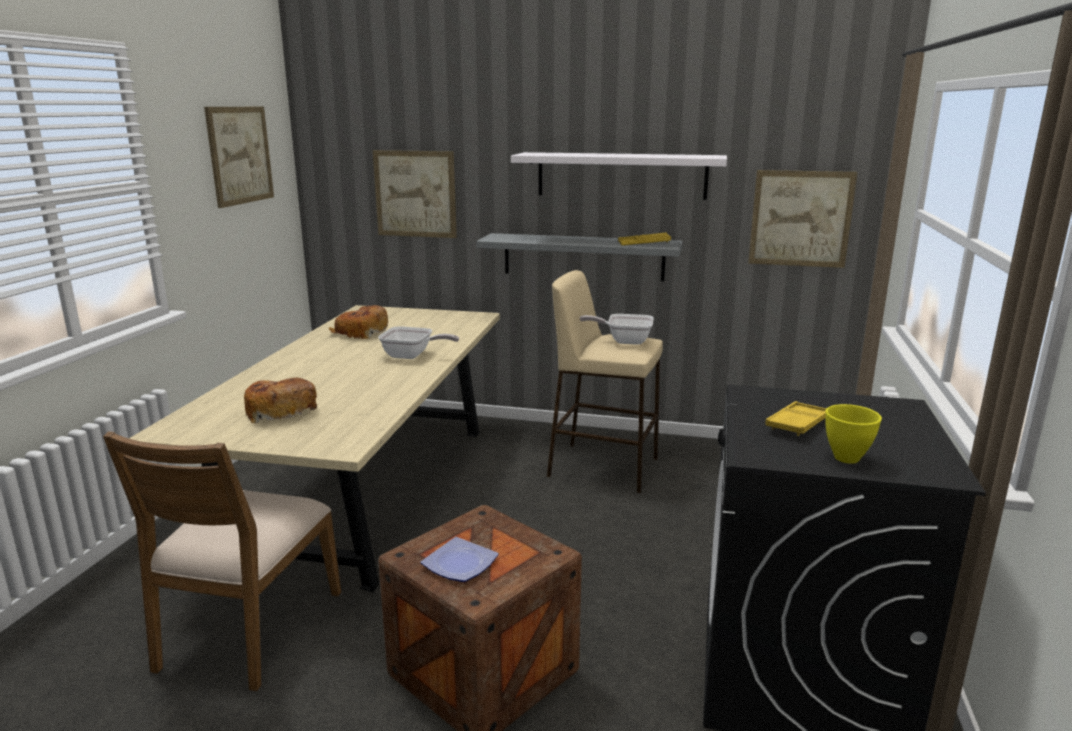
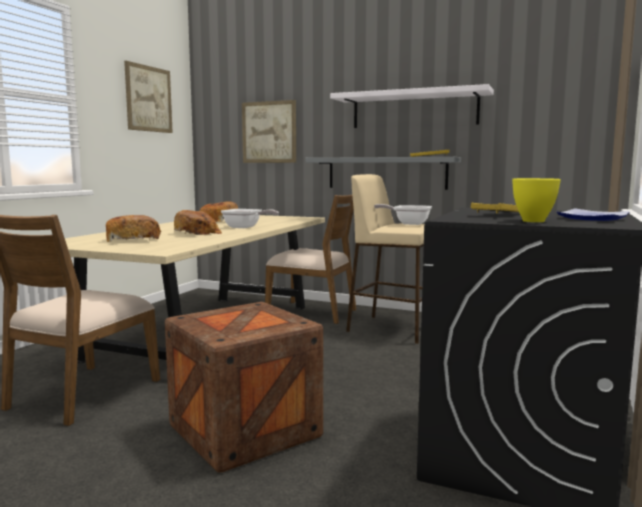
camera: 10 degrees right, 10 degrees down
plate [421,537,499,582] -> plate moved to [556,208,629,221]
picture [748,170,858,268] -> none
none -> bread [174,210,222,235]
none -> brown chair [265,195,356,324]

